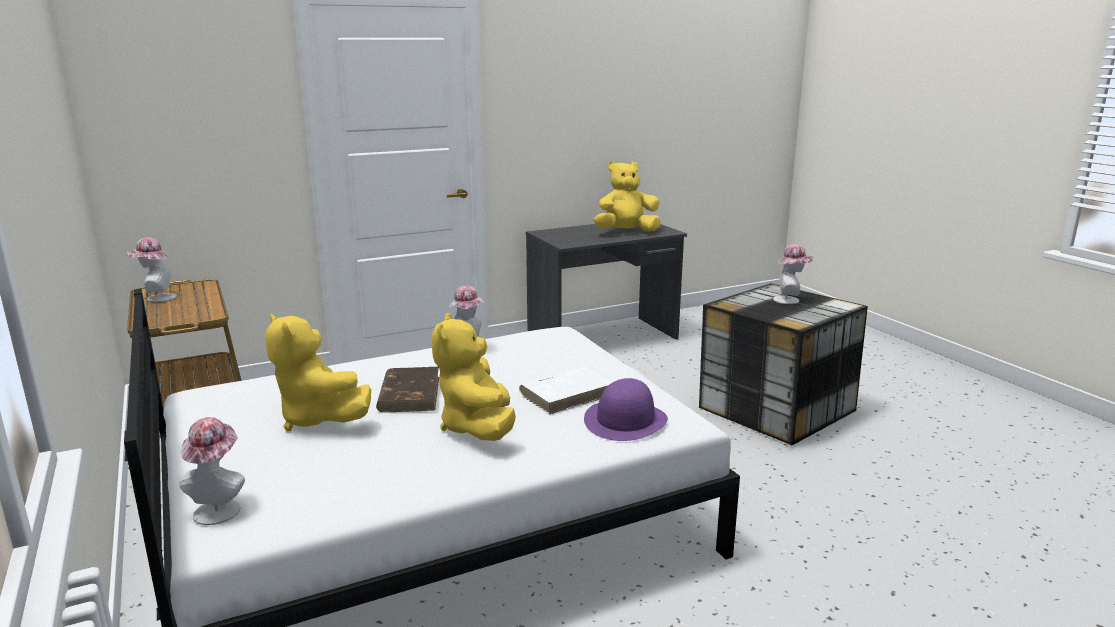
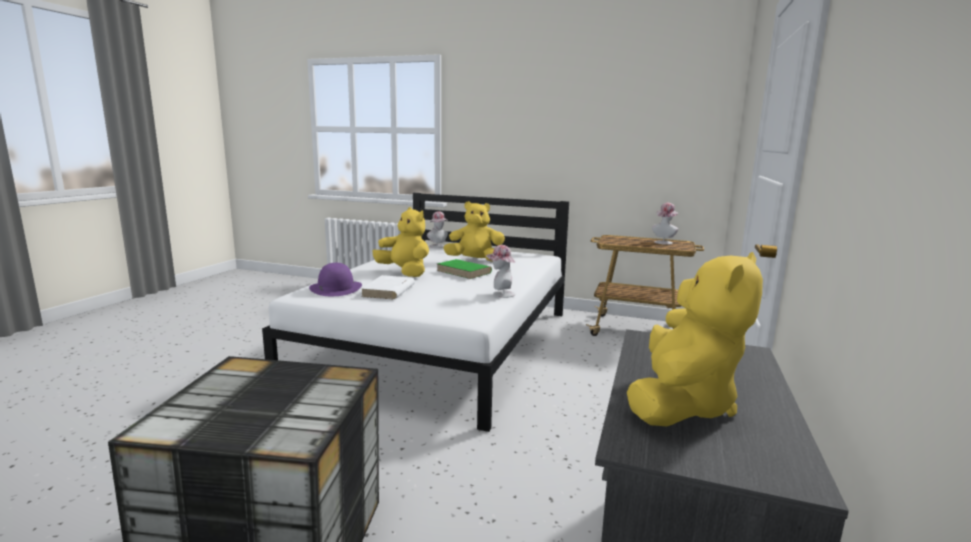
camera: 135 degrees right, 5 degrees down
brown book [376,367,439,413] -> green book [437,259,492,279]
hat [773,244,814,304] -> none

